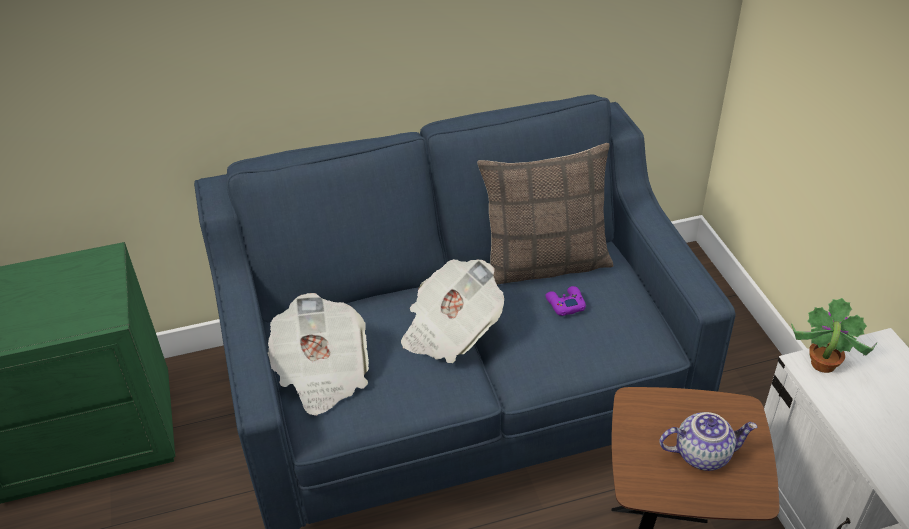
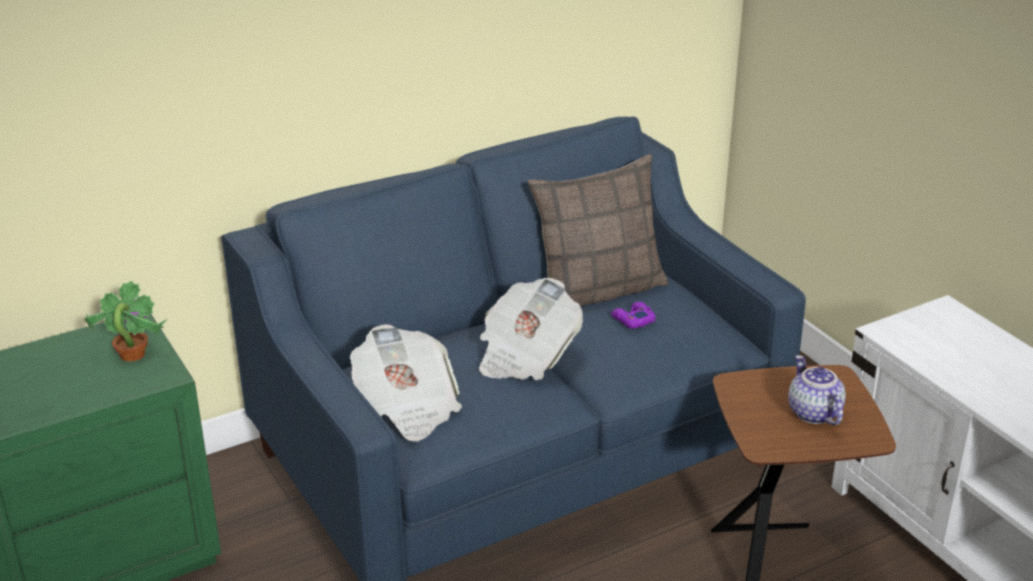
camera: 15 degrees left, 10 degrees down
teapot [659,412,757,471] -> teapot turned 90 degrees counterclockwise [788,355,846,425]
potted plant [791,298,877,373] -> potted plant moved to [84,281,167,362]

